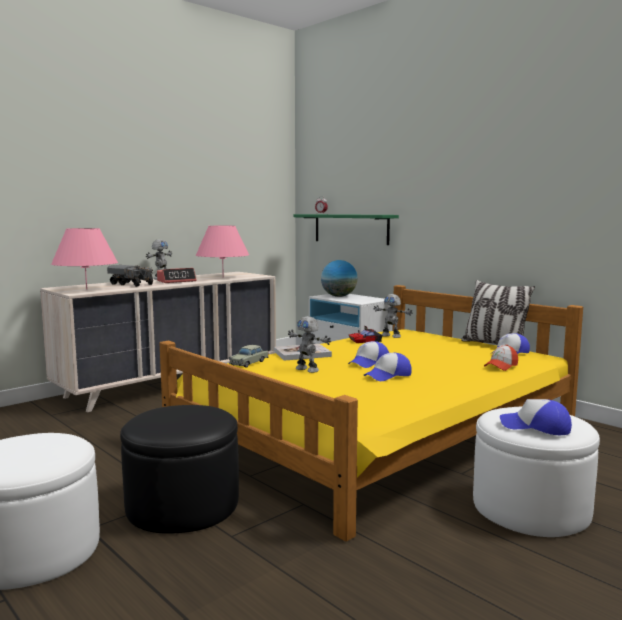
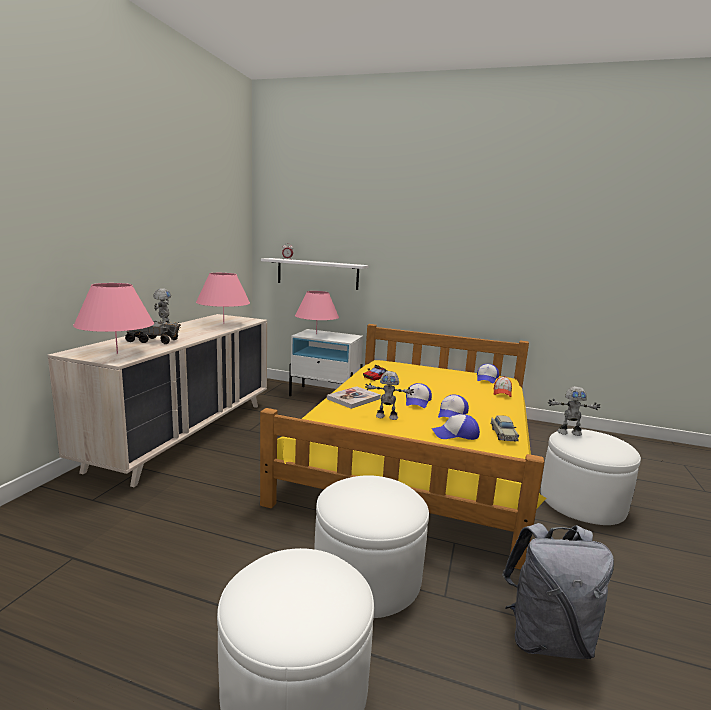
camera: 30 degrees left, 5 degrees up
black ottoman [120,405,239,534] -> white ottoman [314,475,429,618]
alarm clock [157,268,197,283] -> none
beige toy car [229,345,269,368] -> beige toy car moved to [490,415,519,442]
green shelf [293,214,399,245] -> white shelf [261,258,369,290]
globe [321,260,358,297] -> pink table lamp [295,291,339,335]
toy robot [373,294,413,338] -> toy robot moved to [548,386,600,436]
pillow [461,280,535,345] -> none
cap [500,399,572,435] -> cap moved to [432,414,480,440]
none -> grey backpack [502,523,614,659]

